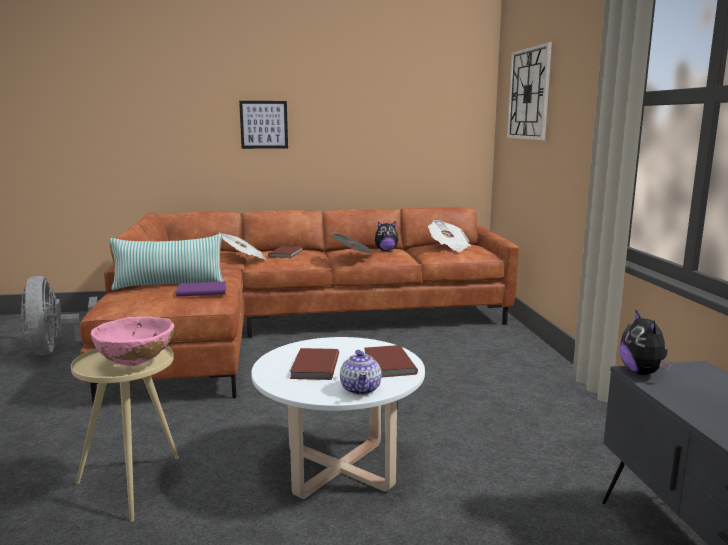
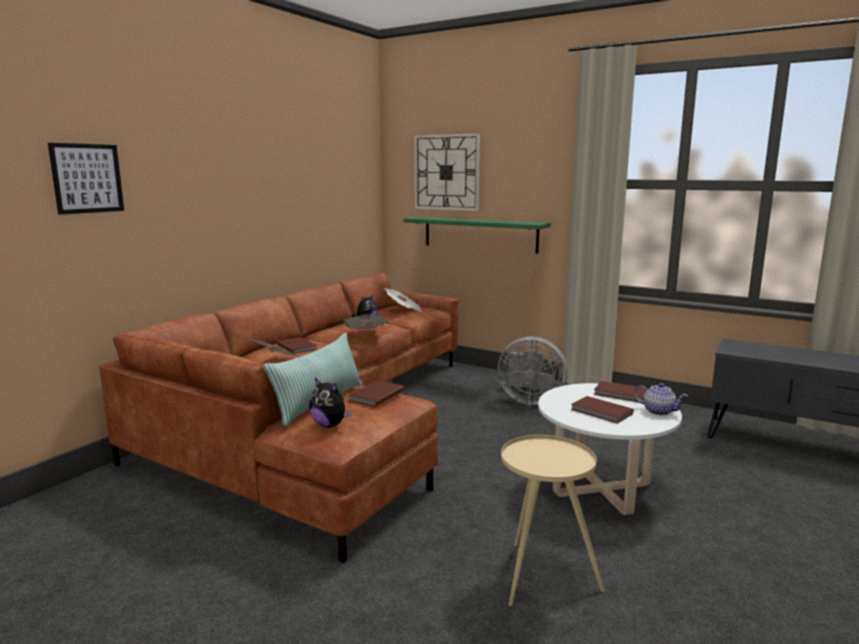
camera: 50 degrees left, 0 degrees up
grey fan [21,276,98,355] -> grey fan moved to [497,337,568,405]
pink bowl [91,317,174,366] -> none
purple book [176,281,226,297] -> brown book [348,380,404,407]
picture [239,101,288,149] -> picture moved to [48,143,124,215]
plush toy [619,310,671,375] -> plush toy moved to [309,378,352,428]
none -> green shelf [404,217,551,254]

